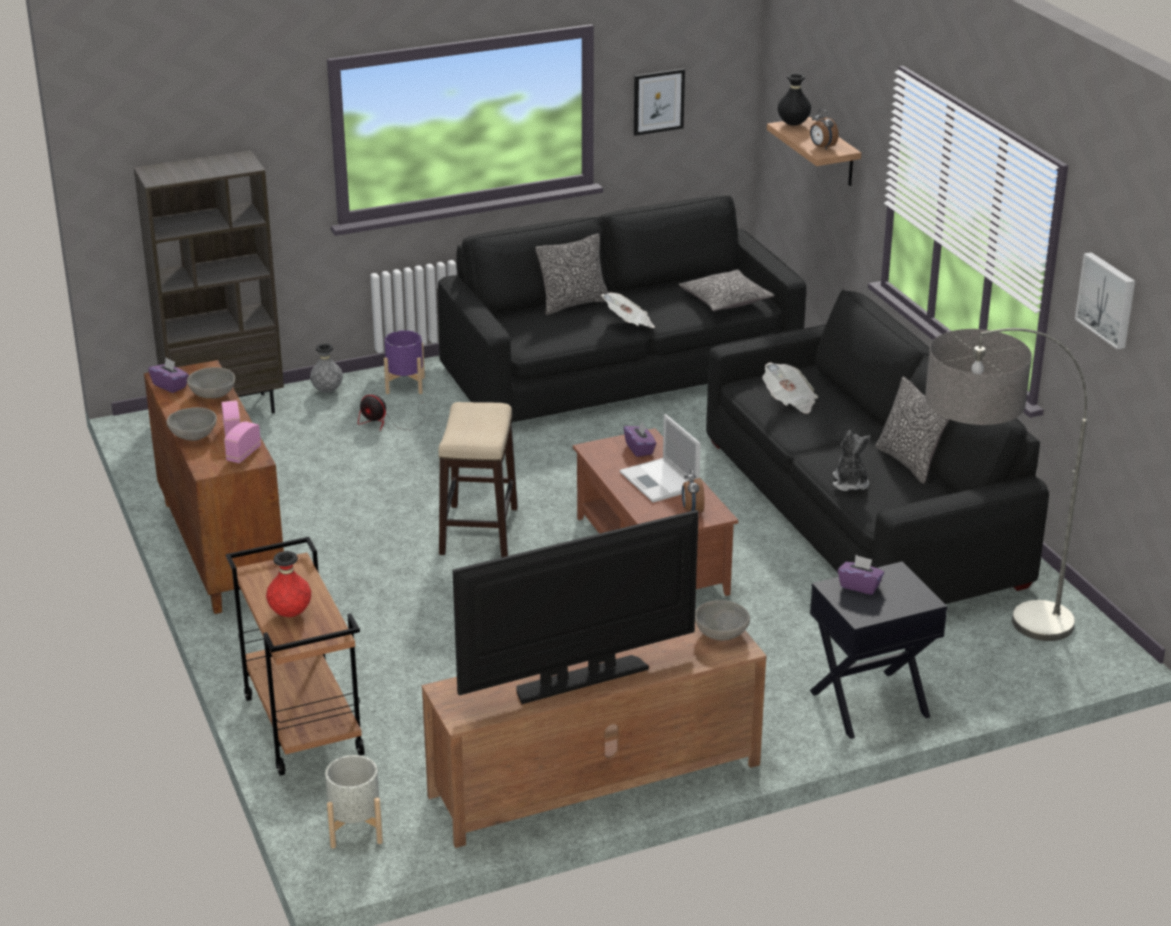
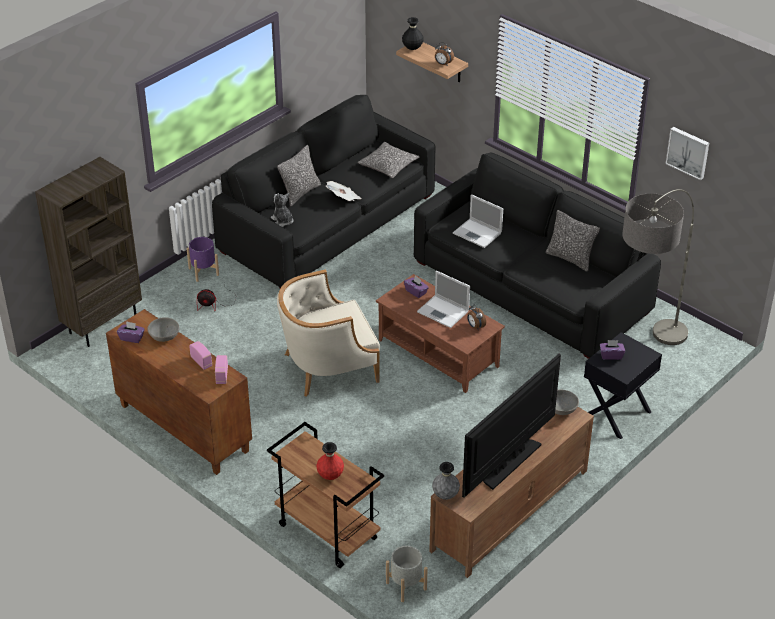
camera: 25 degrees left, 10 degrees up
grey bowl [167,407,217,441] -> none
grey vase [310,343,343,393] -> grey vase moved to [432,462,460,500]
stool [438,402,518,557] -> beige armchair [277,269,380,397]
picture [634,69,685,136] -> none
newspaper [762,362,818,414] -> laptop [453,194,503,248]
plush toy [833,430,871,491] -> plush toy moved to [271,193,294,227]

